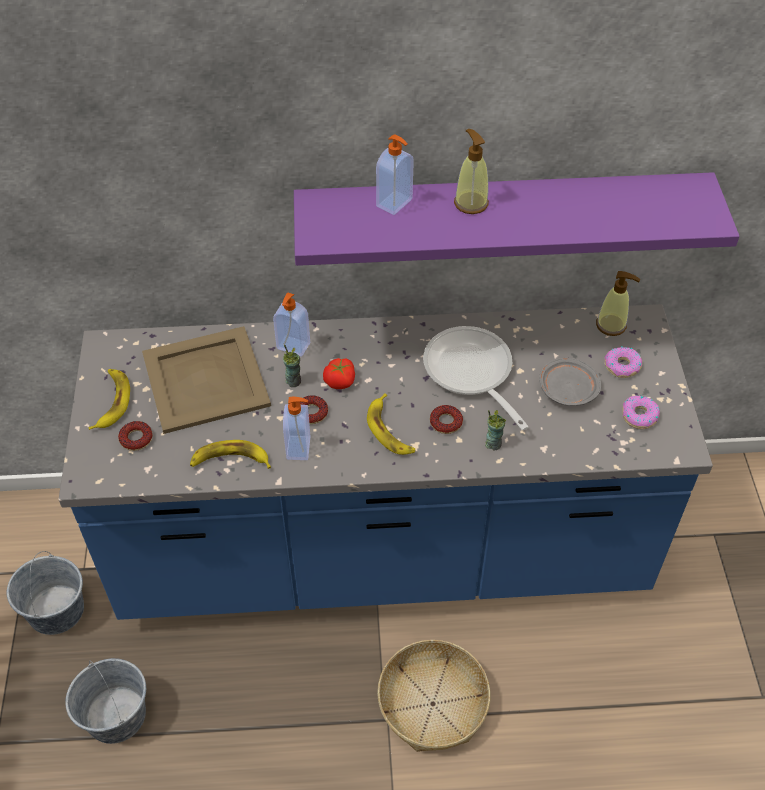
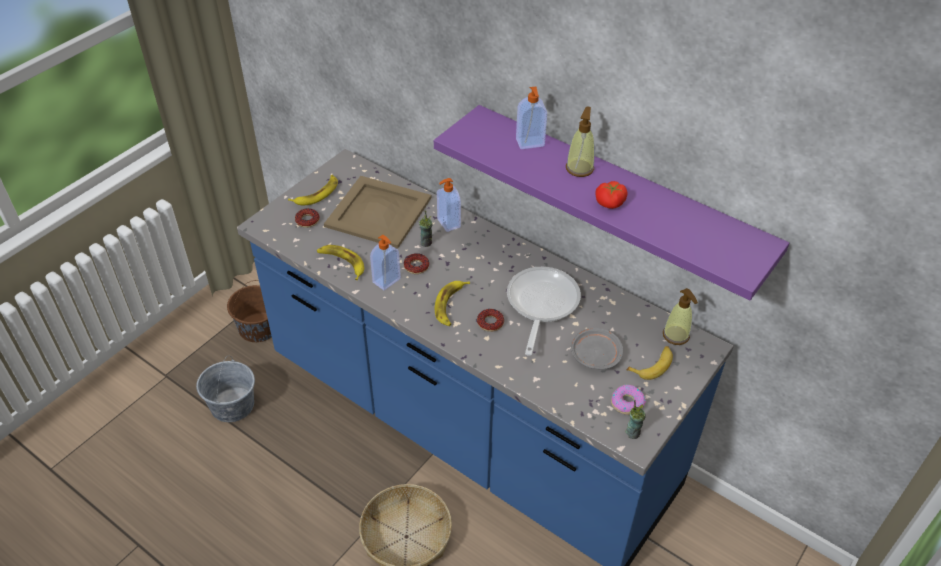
camera: 40 degrees right, 5 degrees down
grey bucket [7,551,84,635] -> brown bucket [227,280,272,342]
tomato [323,358,355,389] -> tomato moved to [595,181,628,209]
cup [485,410,506,451] -> cup moved to [625,400,646,439]
donut [604,346,642,378] -> banana [626,346,673,380]

